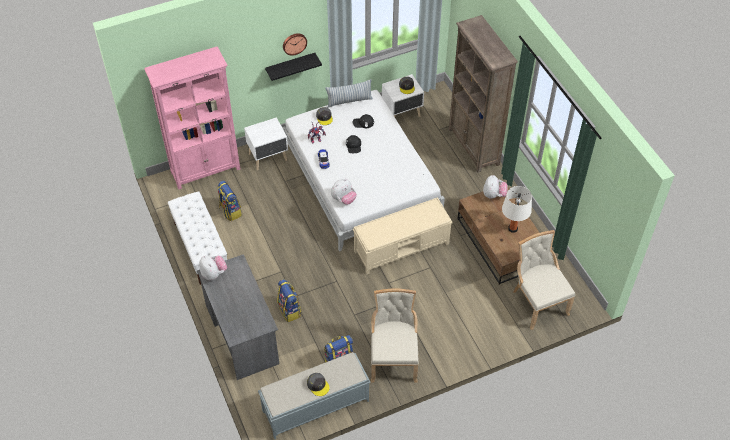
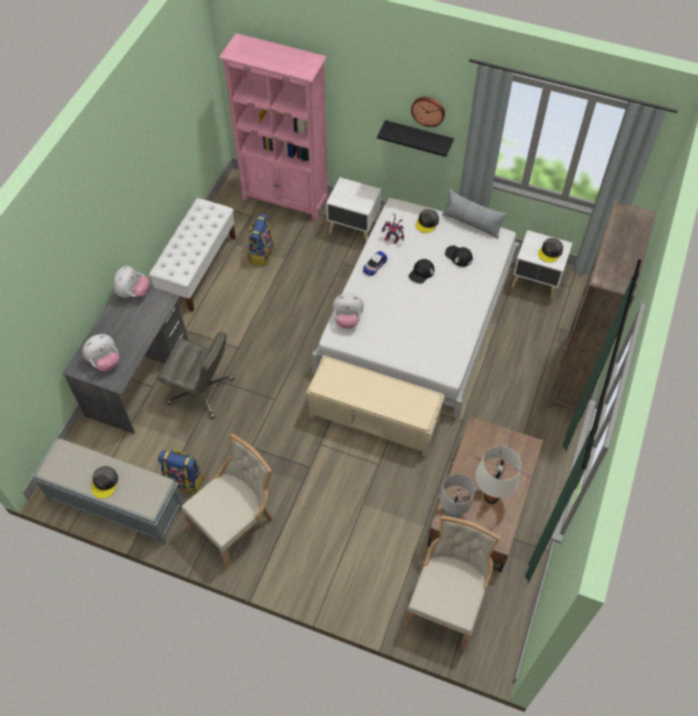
camera: 45 degrees right, 5 degrees up
backpack [277,279,302,322] -> grey office chair [158,332,234,419]
plush toy [483,175,508,199] -> plush toy moved to [82,334,119,371]
none -> grey table lamp [440,474,475,518]

